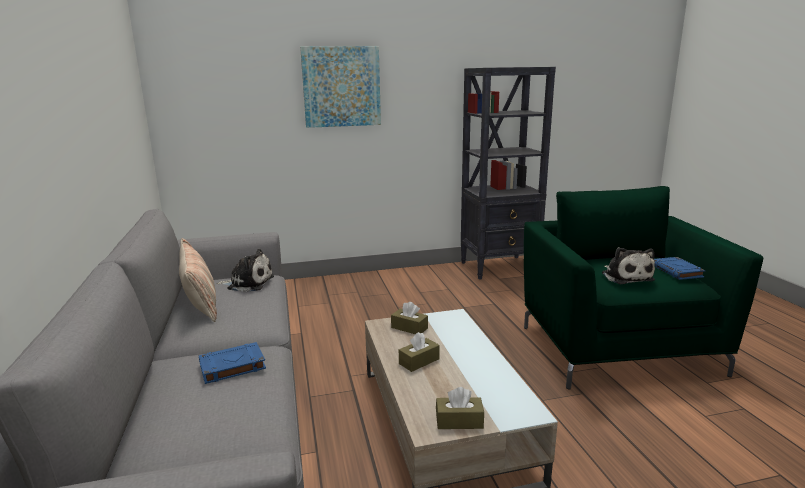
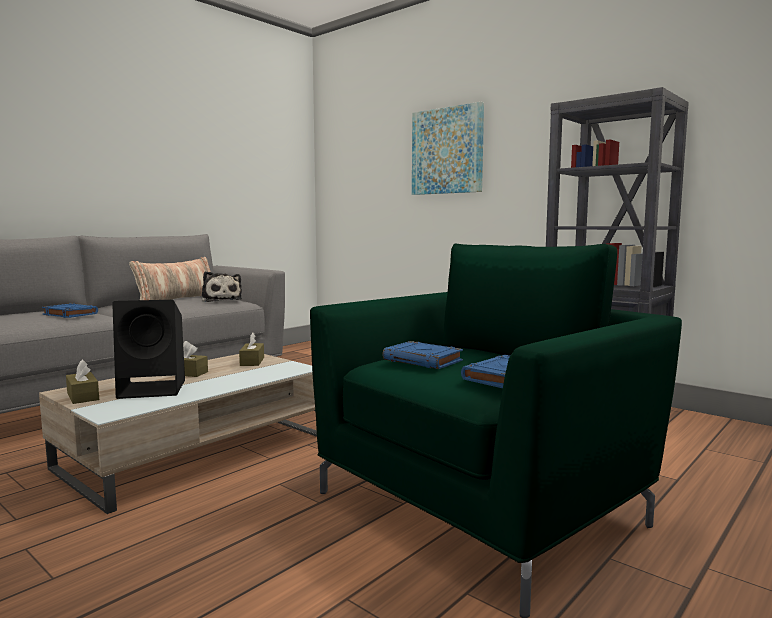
camera: 55 degrees right, 10 degrees down
plush toy [602,247,655,285] -> blue book [382,341,463,369]
none -> black speaker [112,300,185,399]

